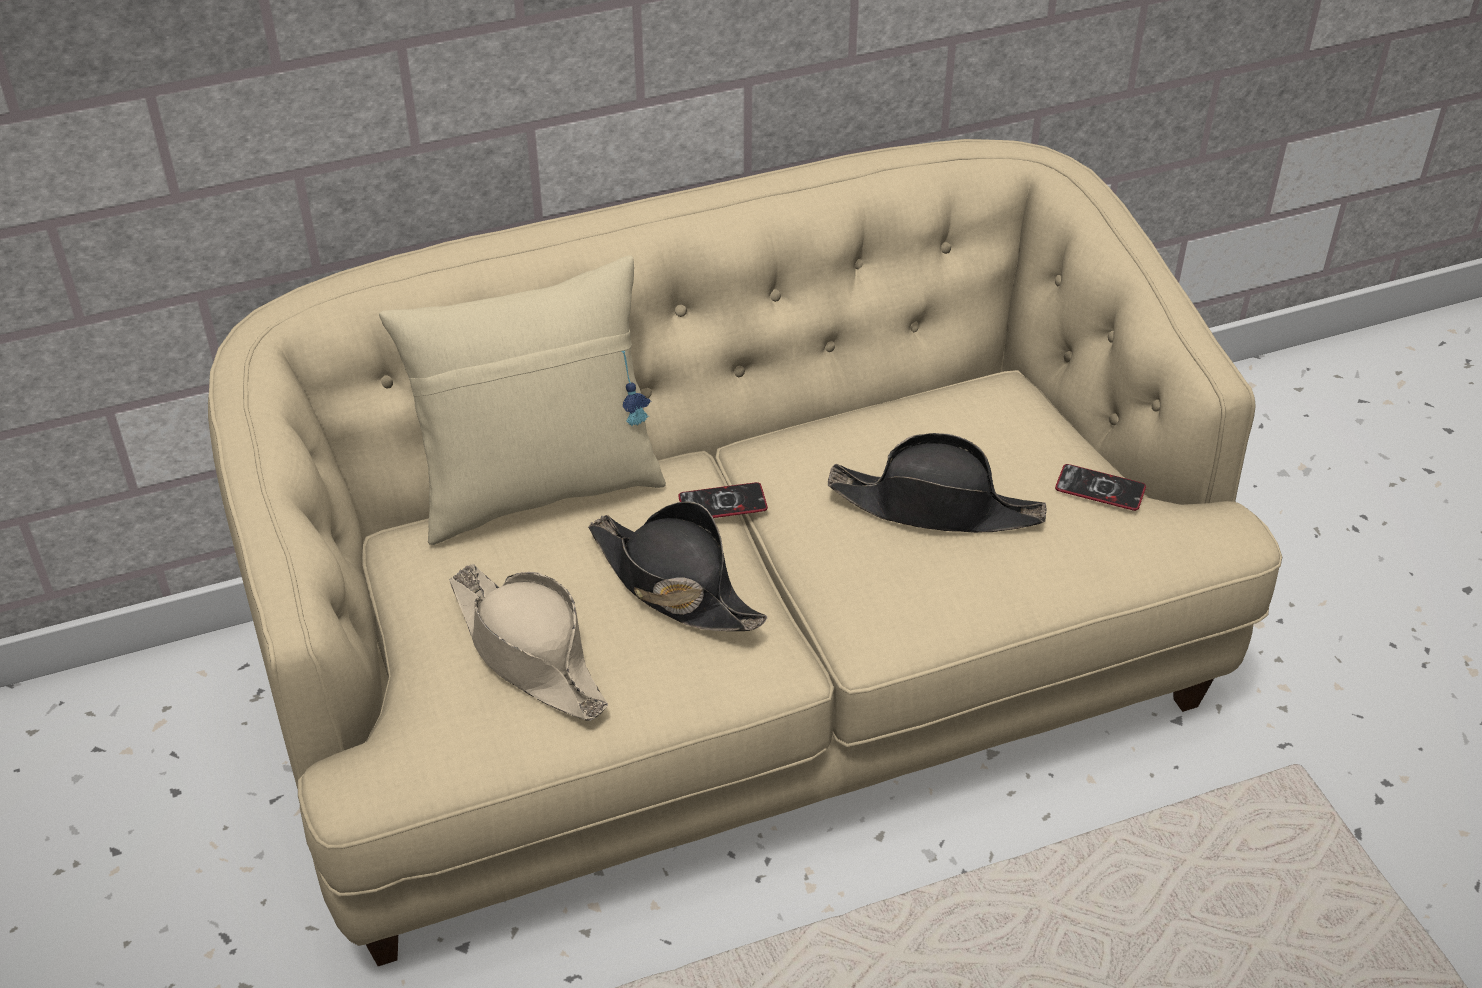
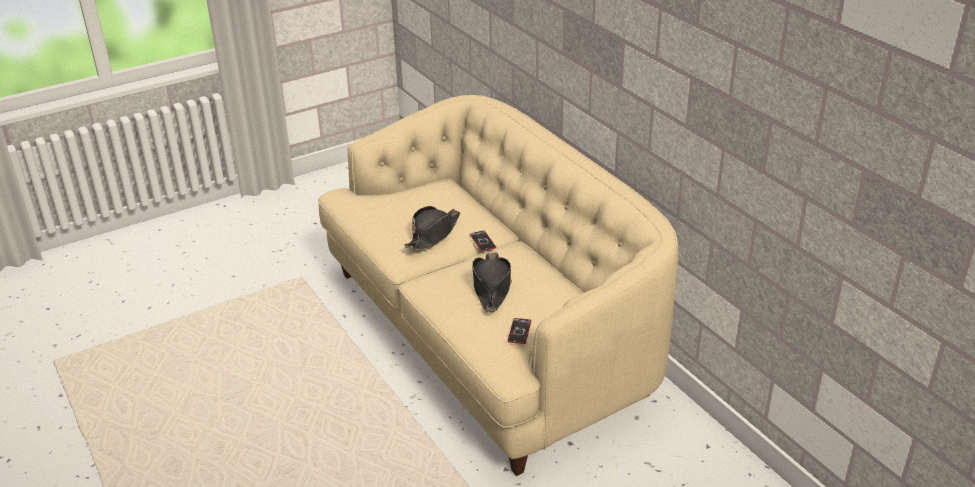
camera: 80 degrees right, 10 degrees down
beige pillow [379,255,666,545] -> none
beige hat [449,564,608,721] -> none

